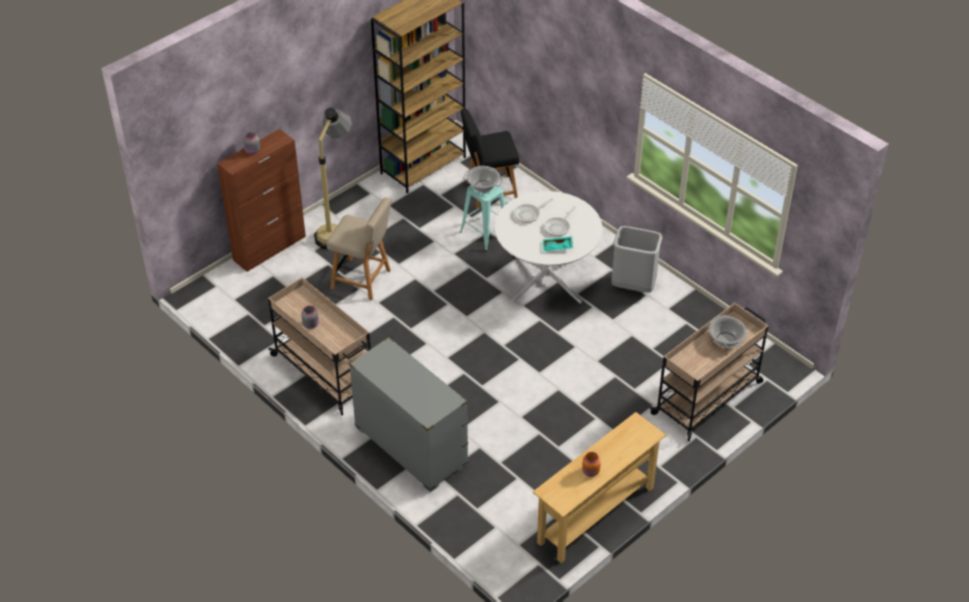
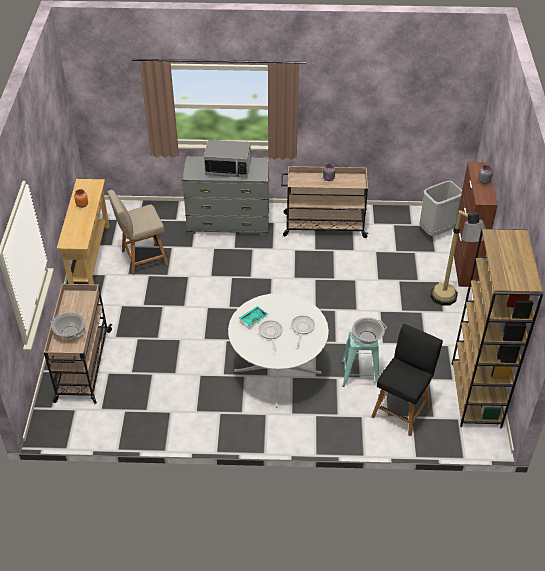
camera: 135 degrees right, 0 degrees up
beige chair [327,197,391,301] -> beige chair moved to [107,190,168,275]
grey trash can [611,226,662,293] -> grey trash can moved to [419,181,462,236]
none -> microwave [204,140,251,178]

